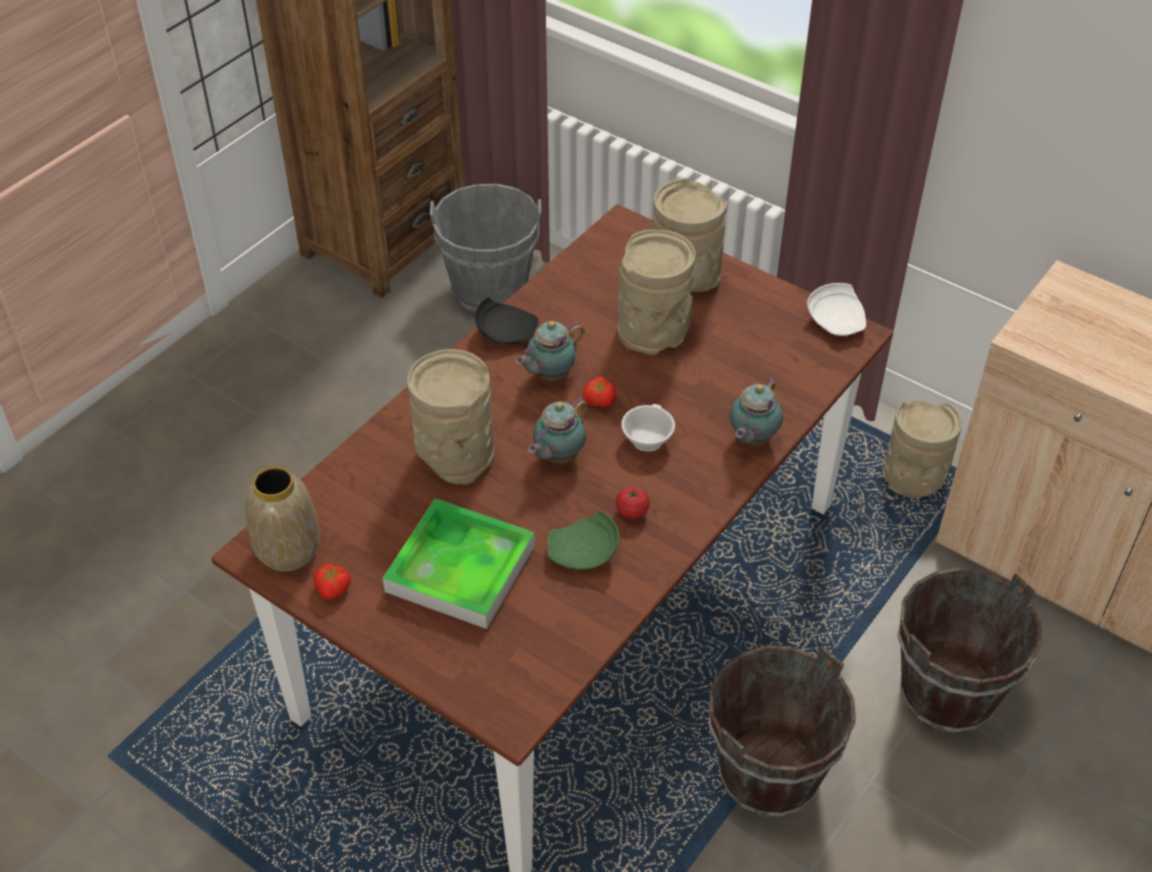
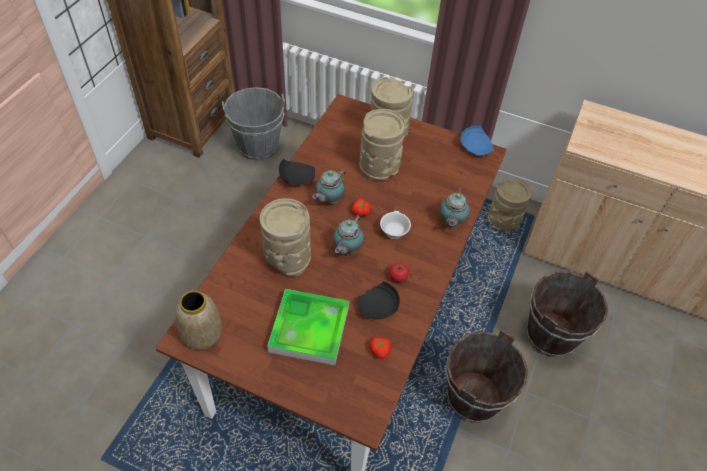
camera: 15 degrees left, 5 degrees up
tomato [314,564,351,600] -> tomato moved to [369,337,391,359]
green plate [547,510,619,569] -> black plate [357,281,400,319]
white plate [807,283,866,336] -> blue plate [460,126,494,156]

